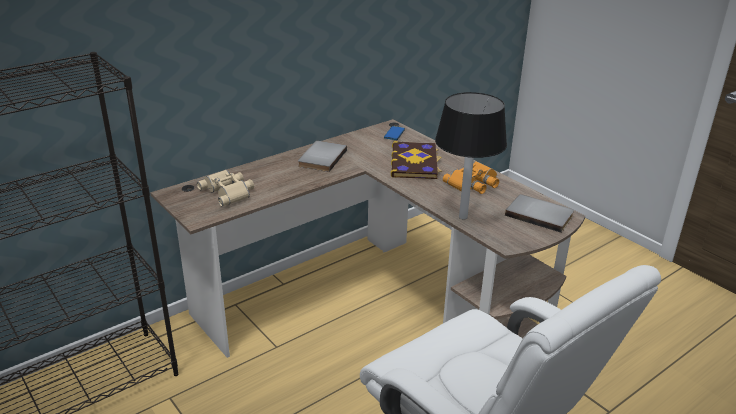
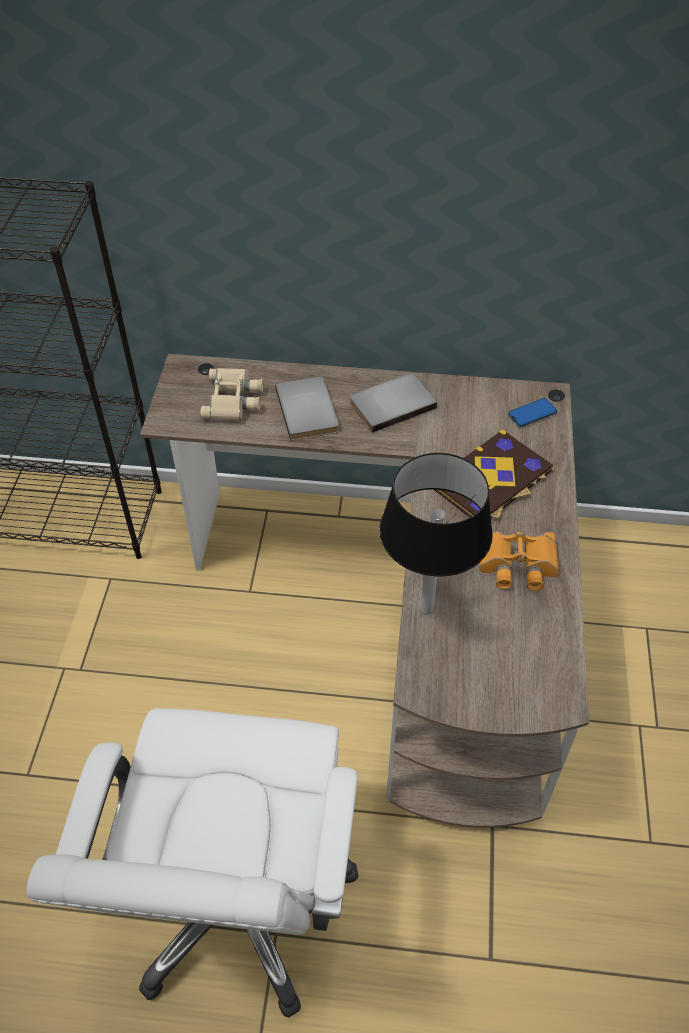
camera: 45 degrees right, 20 degrees up
grey book [505,194,574,233] -> grey book moved to [275,376,339,441]

